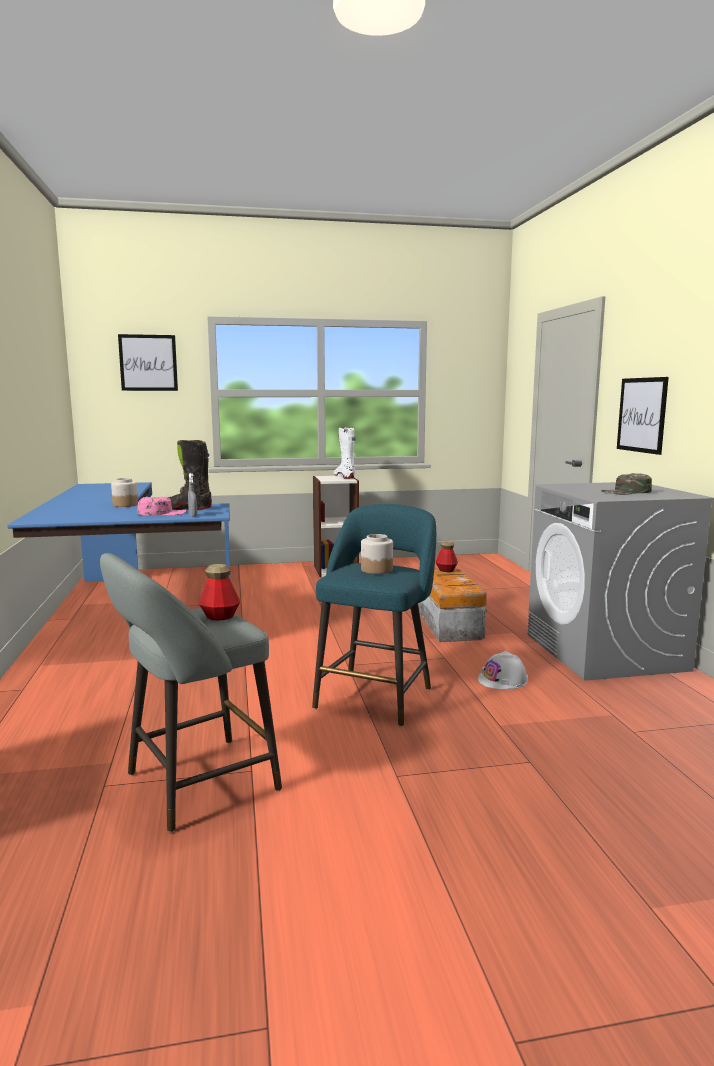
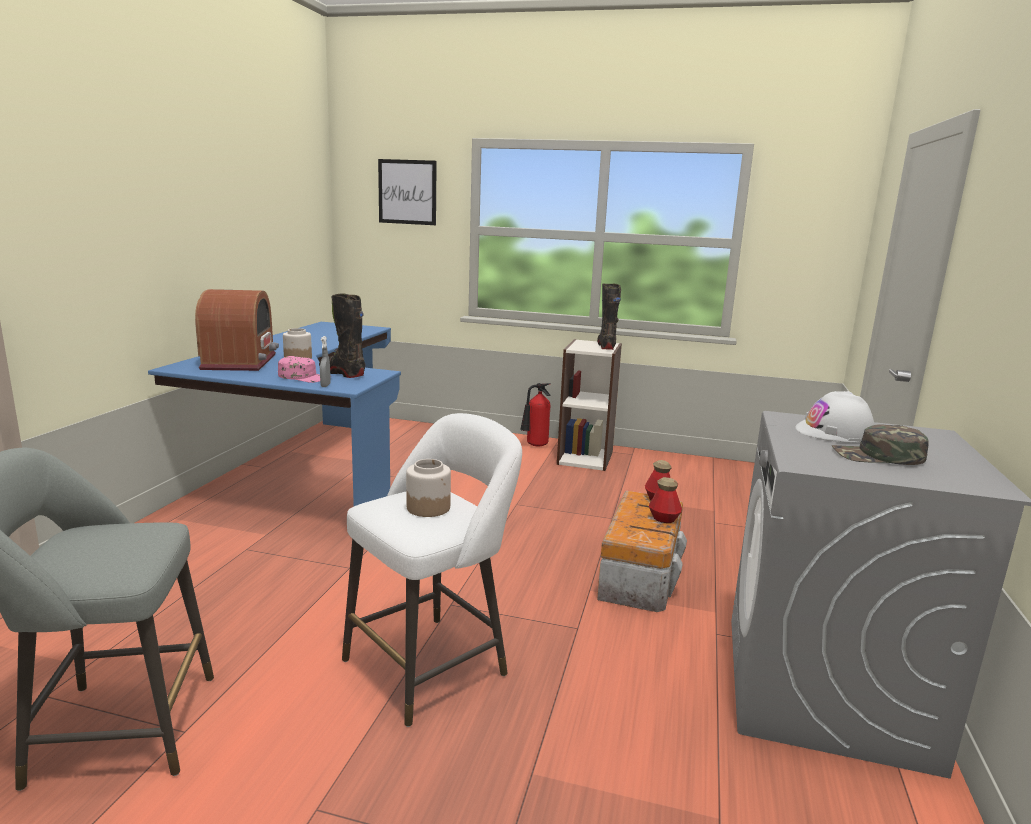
camera: 25 degrees right, 5 degrees up
bottle [199,564,240,620] -> bottle moved to [649,477,682,523]
turquoise stool [312,504,436,727] -> white stool [342,413,522,727]
white boot [334,427,356,479] -> black boot [597,283,621,350]
white hard hat [478,651,528,689] -> white hard hat moved to [795,391,874,443]
picture [617,377,669,455] -> none
none -> radio [195,289,279,371]
none -> fire extinguisher [520,383,551,446]

